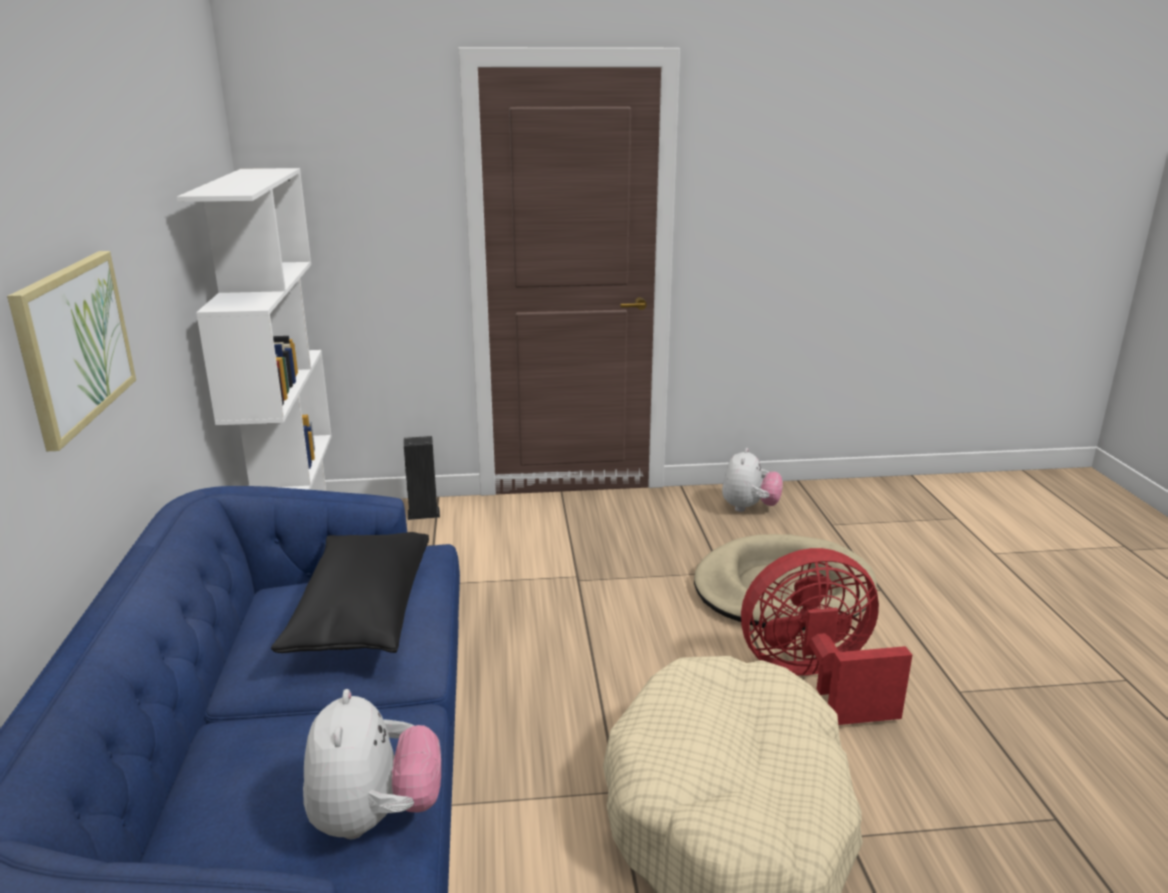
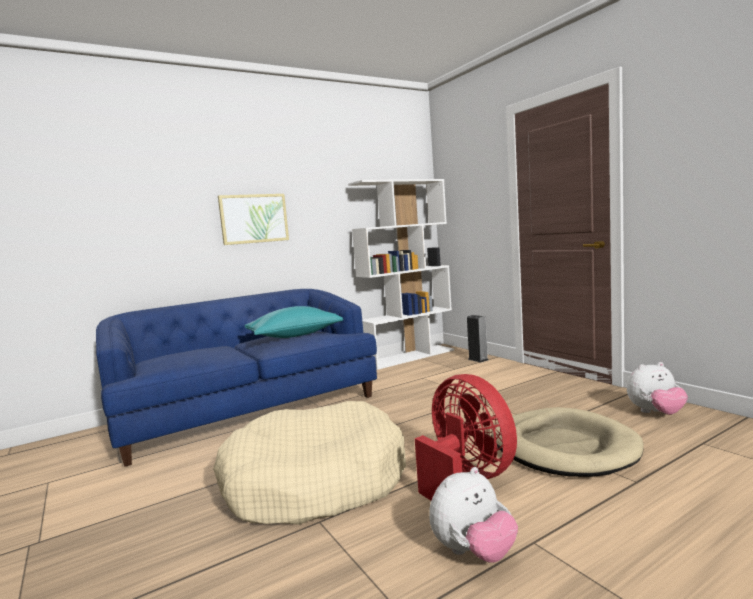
camera: 65 degrees right, 15 degrees down
black pillow [271,532,429,653] -> turquoise pillow [245,306,343,338]
plush toy [303,689,441,839] -> plush toy moved to [429,467,518,563]

